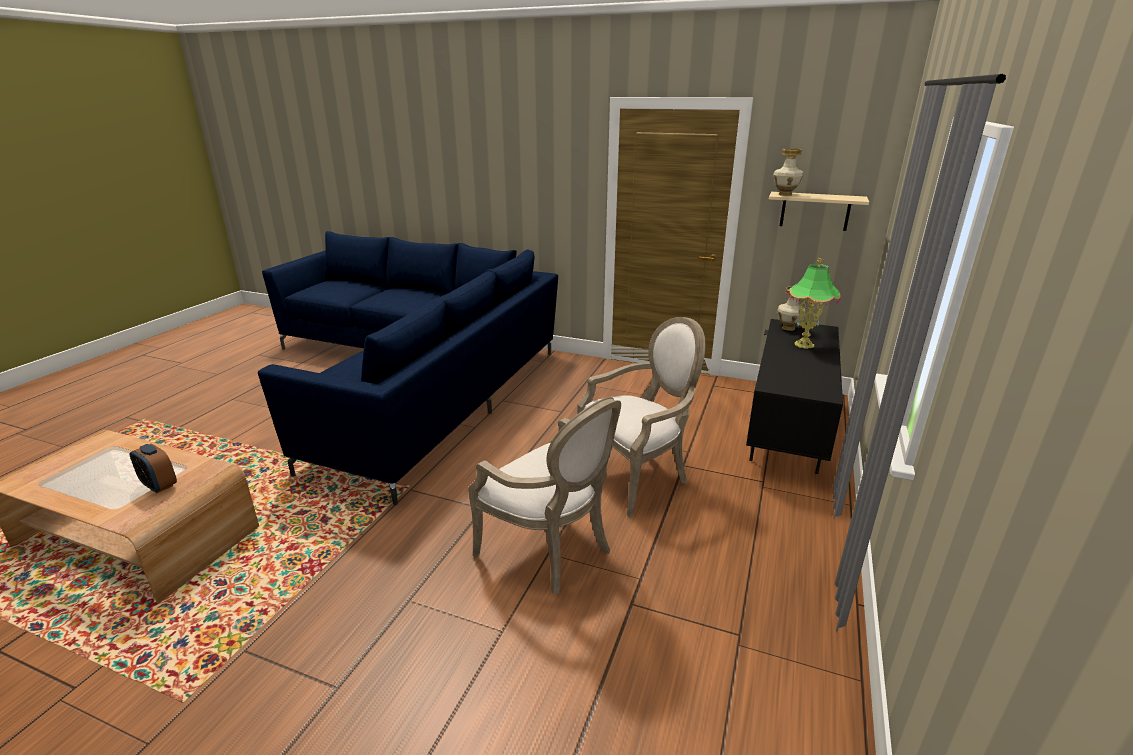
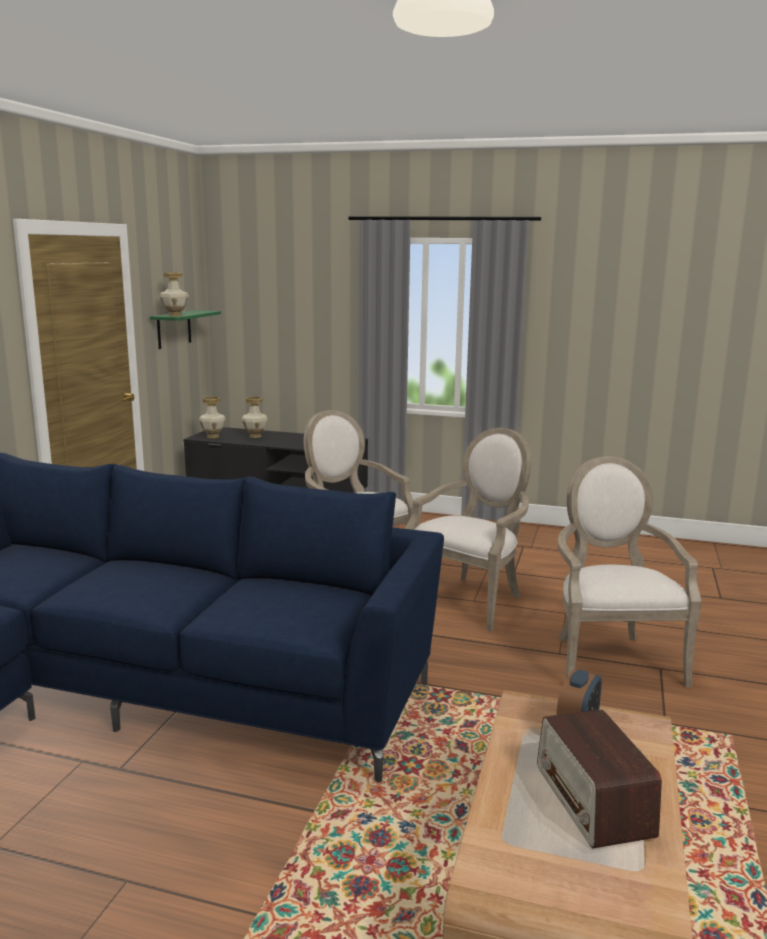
camera: 95 degrees left, 10 degrees down
beige shelf [769,192,869,231] -> green shelf [150,310,221,349]
table lamp [787,258,841,349] -> vase [242,396,268,438]
none -> radio [537,709,662,849]
none -> armchair [558,456,702,688]

